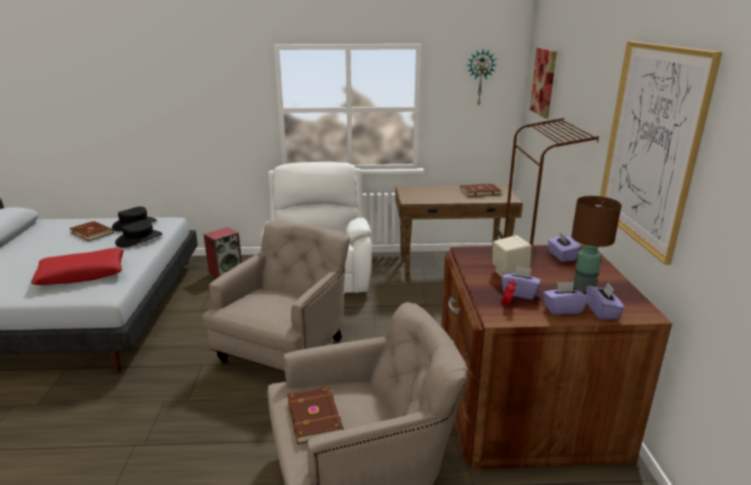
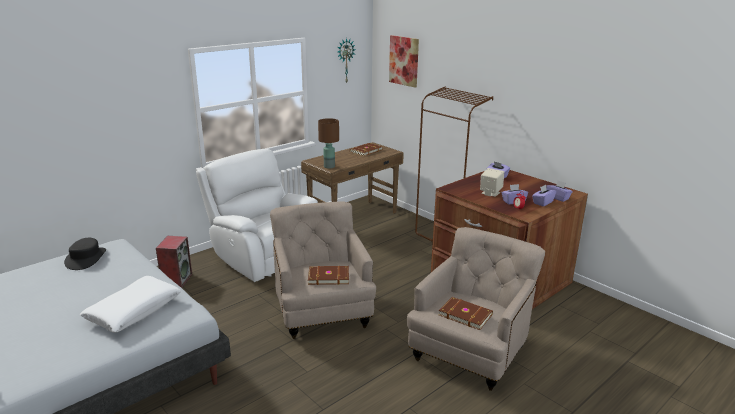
camera: 40 degrees left, 0 degrees up
red pillow [31,248,124,285] -> white pillow [80,276,181,332]
brown book [70,221,114,241] -> brown book moved to [308,266,349,285]
black hat [115,220,163,248] -> none
brown table lamp [571,196,621,293] -> brown table lamp moved to [318,118,339,169]
picture [600,41,722,265] -> none

